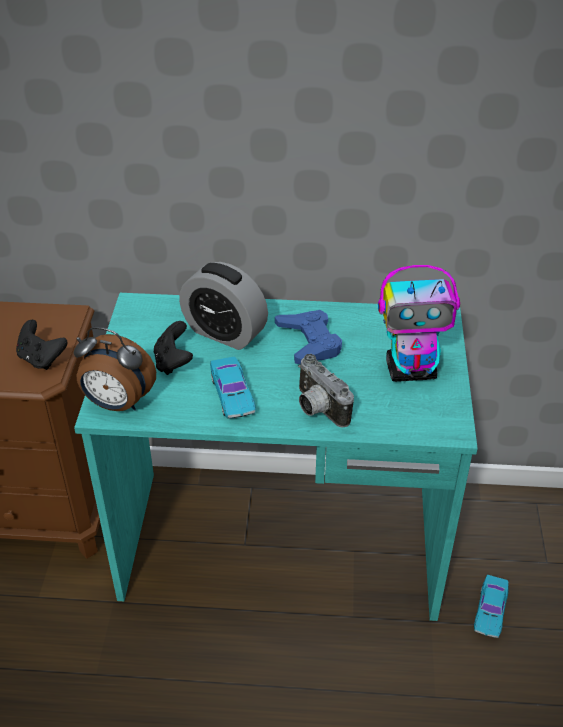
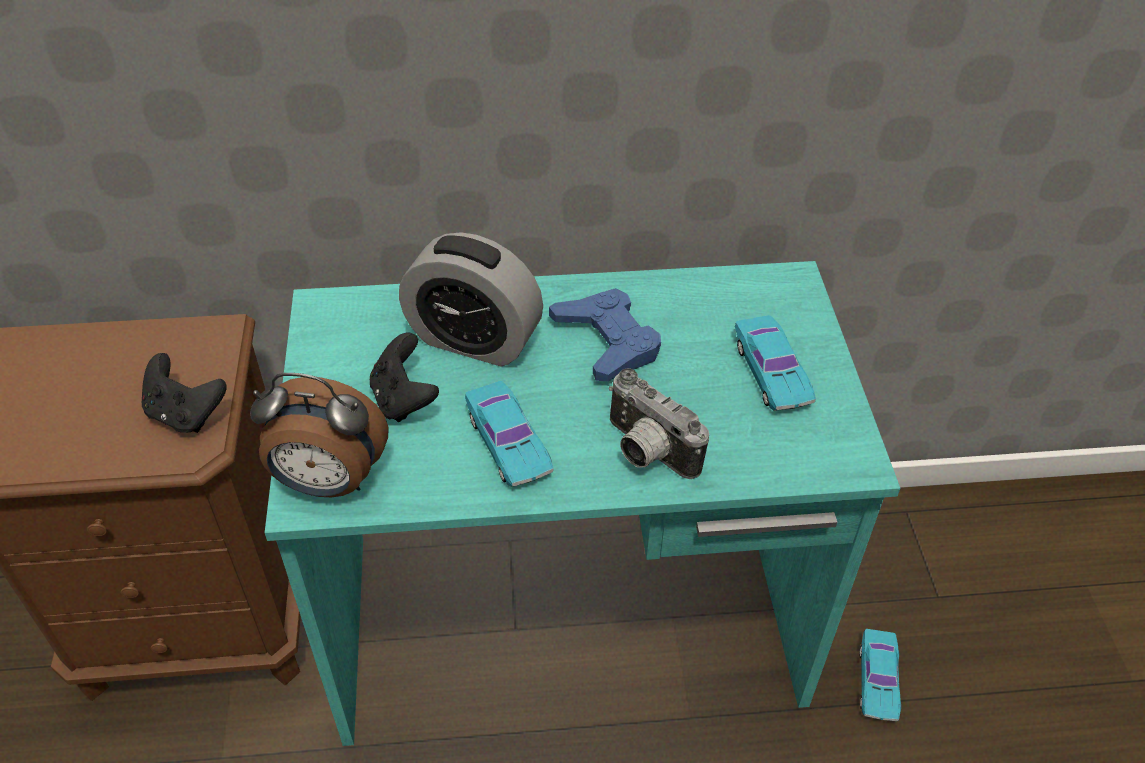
camera: 10 degrees left, 5 degrees up
toy robot [378,265,460,382] -> turquoise toy car [735,315,816,411]

